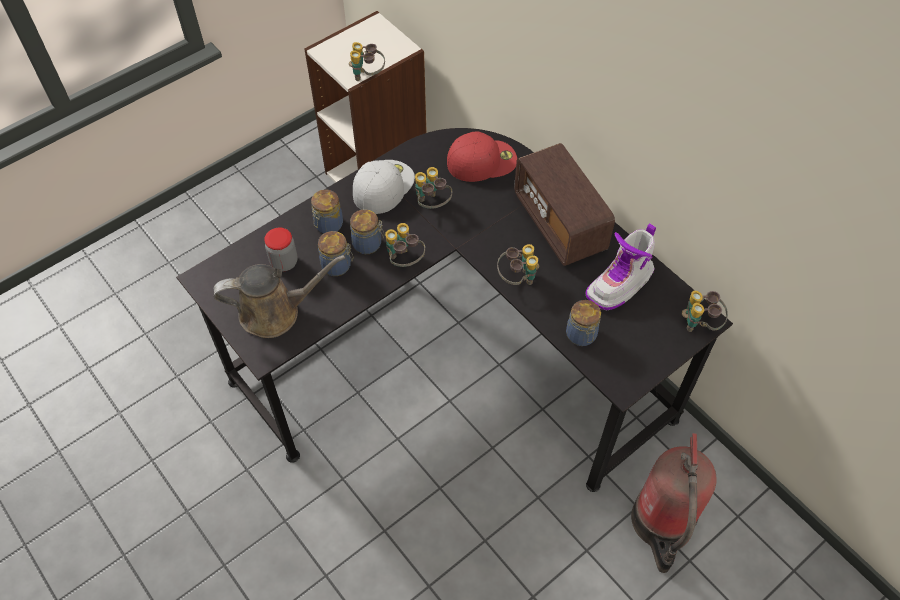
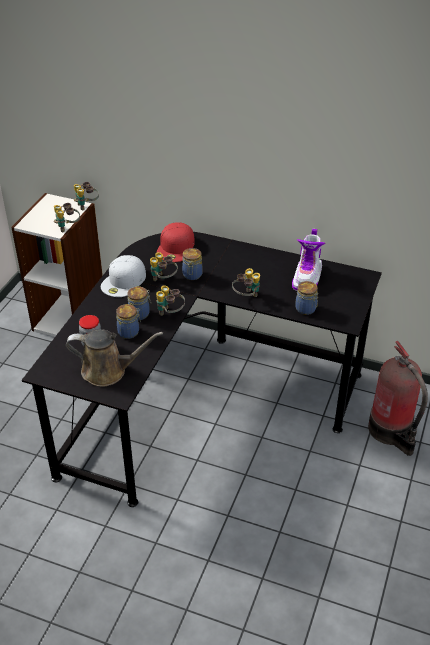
camera: 30 degrees left, 15 degrees down
brown watering can [214,255,346,338] -> brown watering can turned 45 degrees clockwise [66,329,163,387]
jar [311,190,343,234] -> jar moved to [182,248,202,280]
white cap [353,160,415,214] -> white cap turned 150 degrees counterclockwise [101,255,146,297]
red cap [447,131,517,182] -> red cap turned 150 degrees clockwise [157,222,195,262]
radio [514,143,615,266] -> none
binoculars [682,291,728,332] -> binoculars moved to [74,182,99,211]

